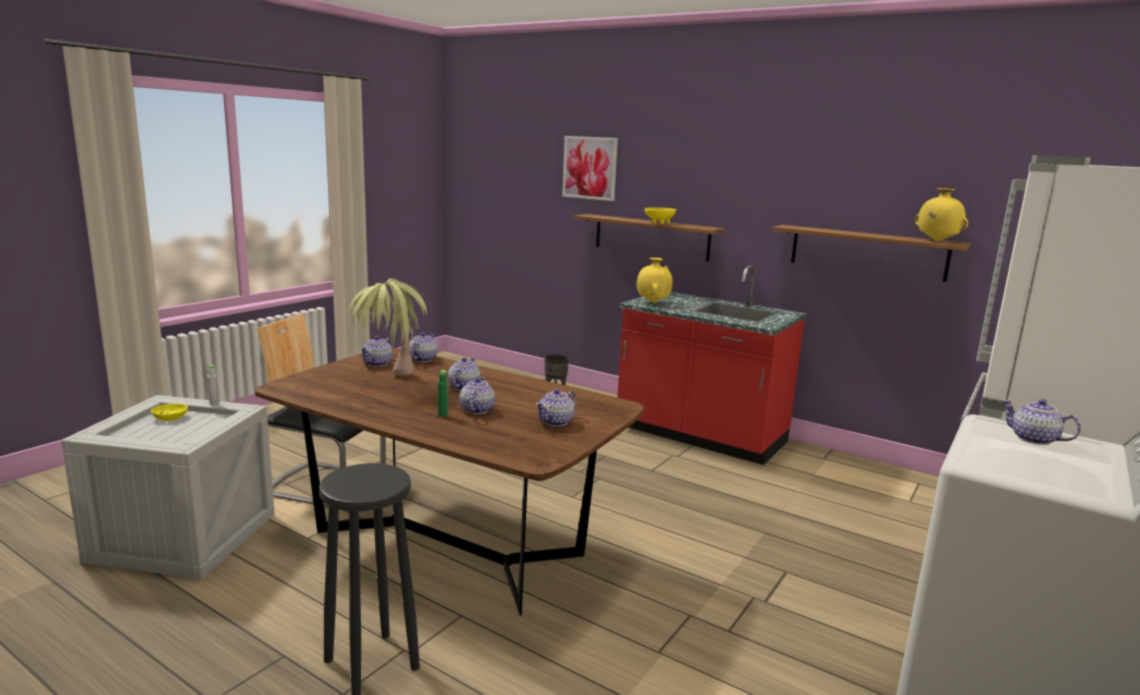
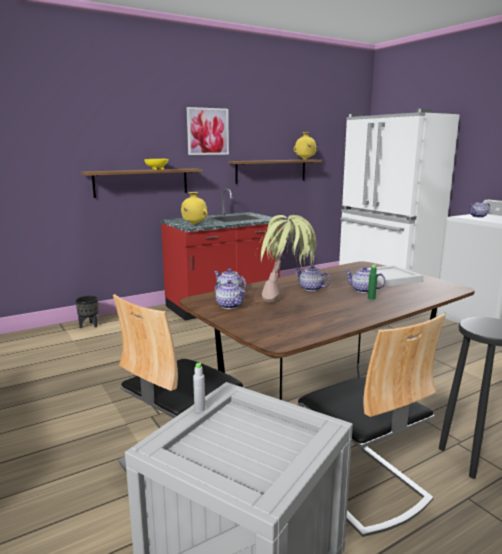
camera: 65 degrees left, 0 degrees up
yellow bowl [151,404,188,421] -> none
teapot [536,389,577,427] -> white tray [367,265,423,287]
picture [562,136,618,201] -> picture moved to [186,107,229,155]
none -> chair [298,313,446,537]

